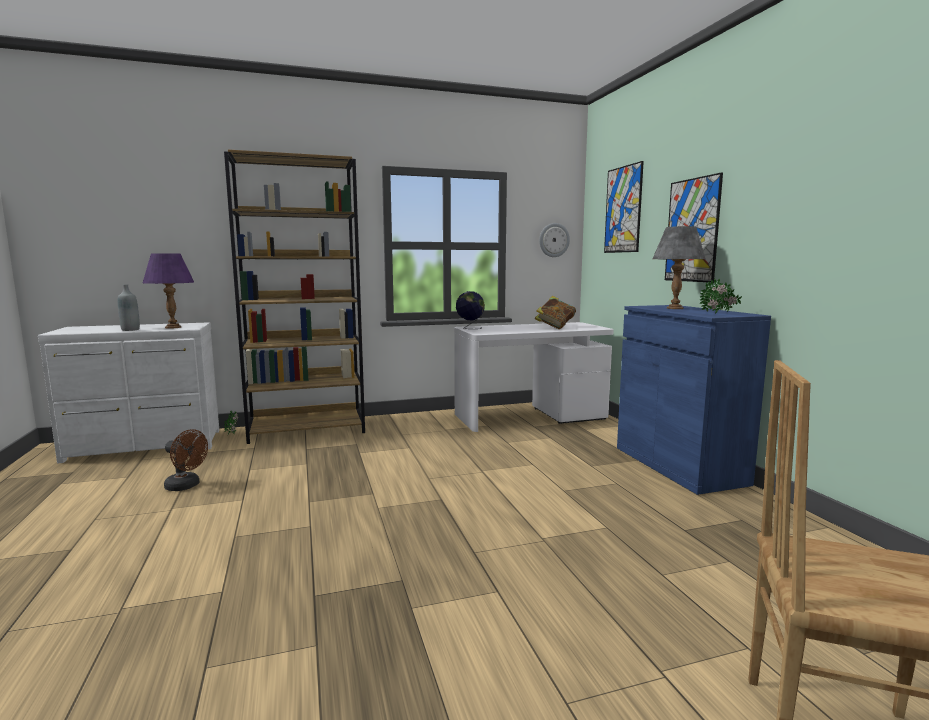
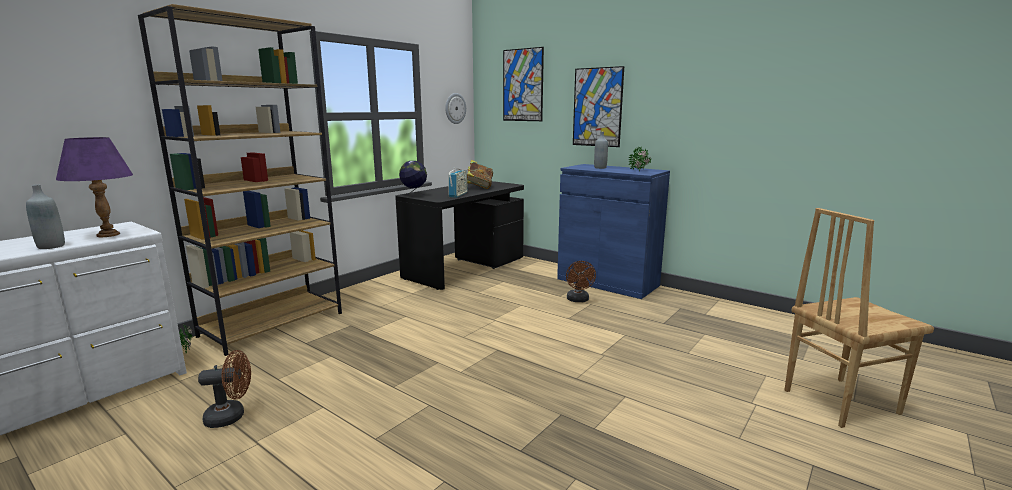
camera: 35 degrees left, 5 degrees up
white desk [454,322,614,432] -> black desk [395,181,524,290]
grey table lamp [653,226,706,309] -> grey bottle [594,132,608,169]
none -> radio [449,167,468,198]
none -> brown fan [566,261,596,302]

